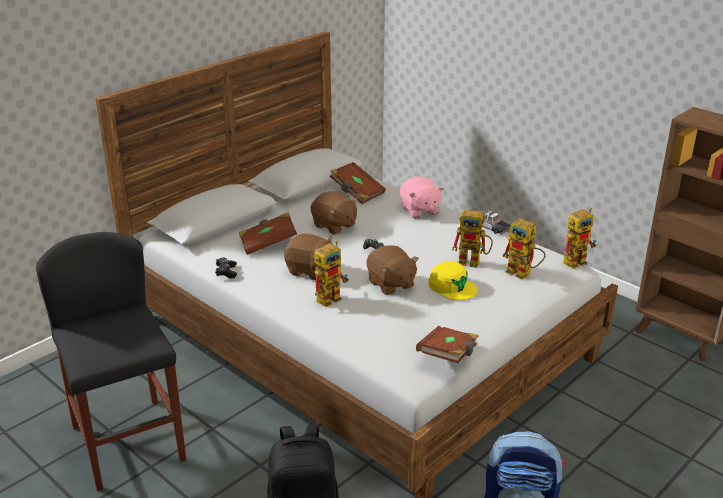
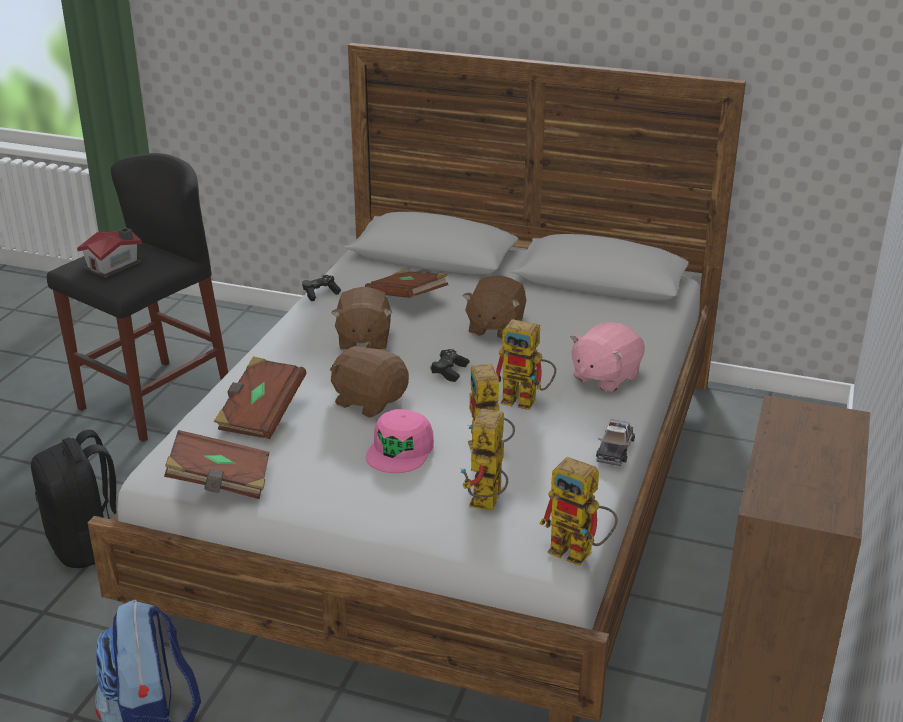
camera: 65 degrees right, 0 degrees up
toy robot [314,241,349,307] -> toy robot moved to [496,319,556,410]
brown book [330,162,386,204] -> brown book moved to [214,356,307,439]
brown plush toy [367,245,419,295] -> brown plush toy turned 90 degrees clockwise [330,341,409,418]
yellow cap [428,261,478,300] -> pink cap [366,409,434,473]
none -> toy house [77,227,142,278]

